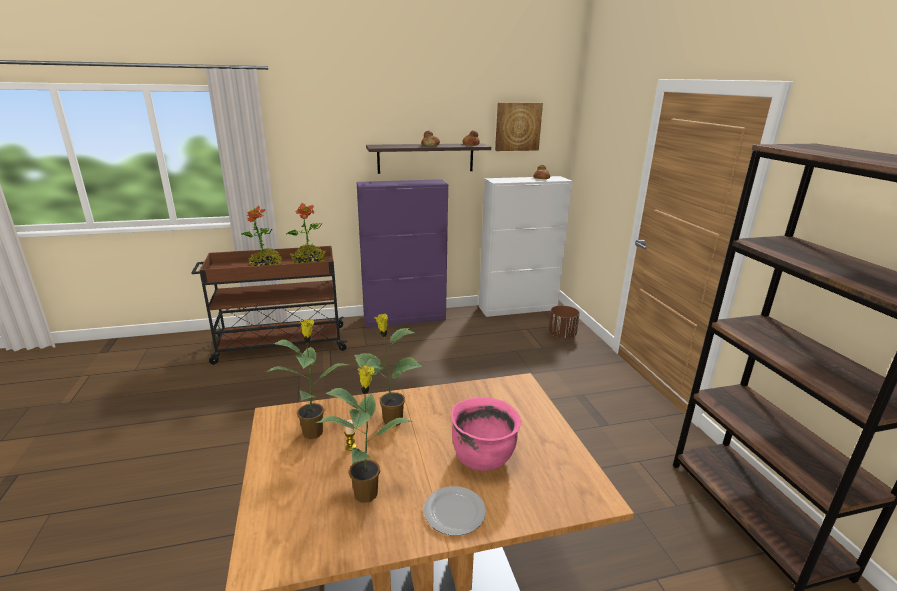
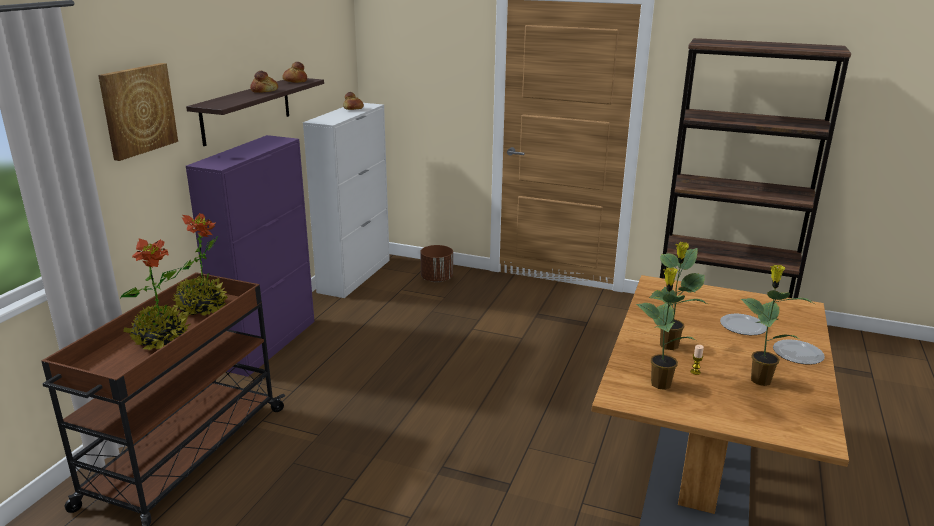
camera: 55 degrees left, 0 degrees up
pink cooking pot [451,397,521,471] -> plate [720,314,767,335]
picture [495,103,543,151] -> picture moved to [98,63,178,161]

